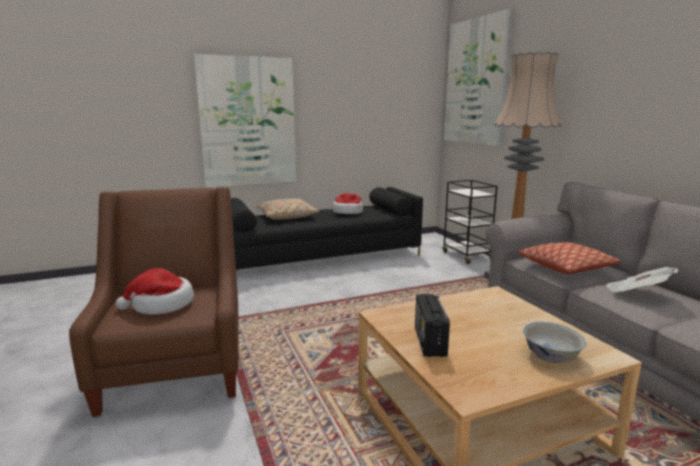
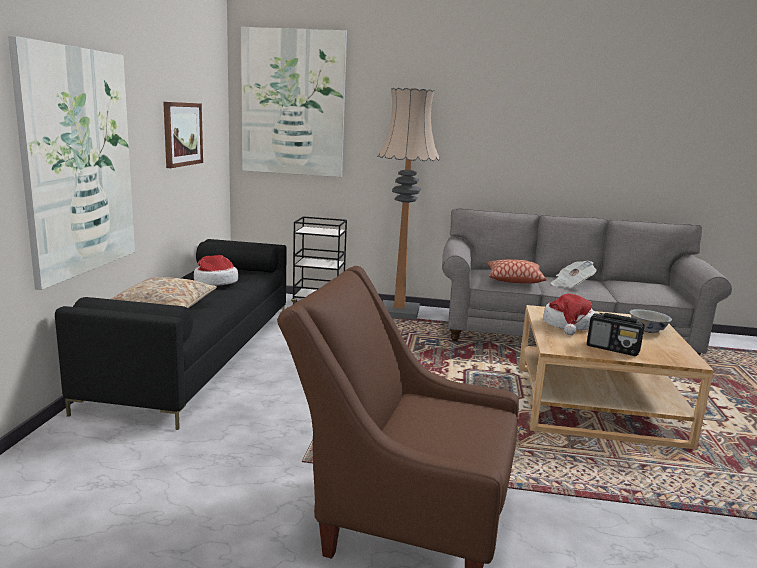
camera: 60 degrees left, 0 degrees up
hat [115,268,194,315] -> hat moved to [543,294,595,335]
none -> picture [163,102,203,168]

